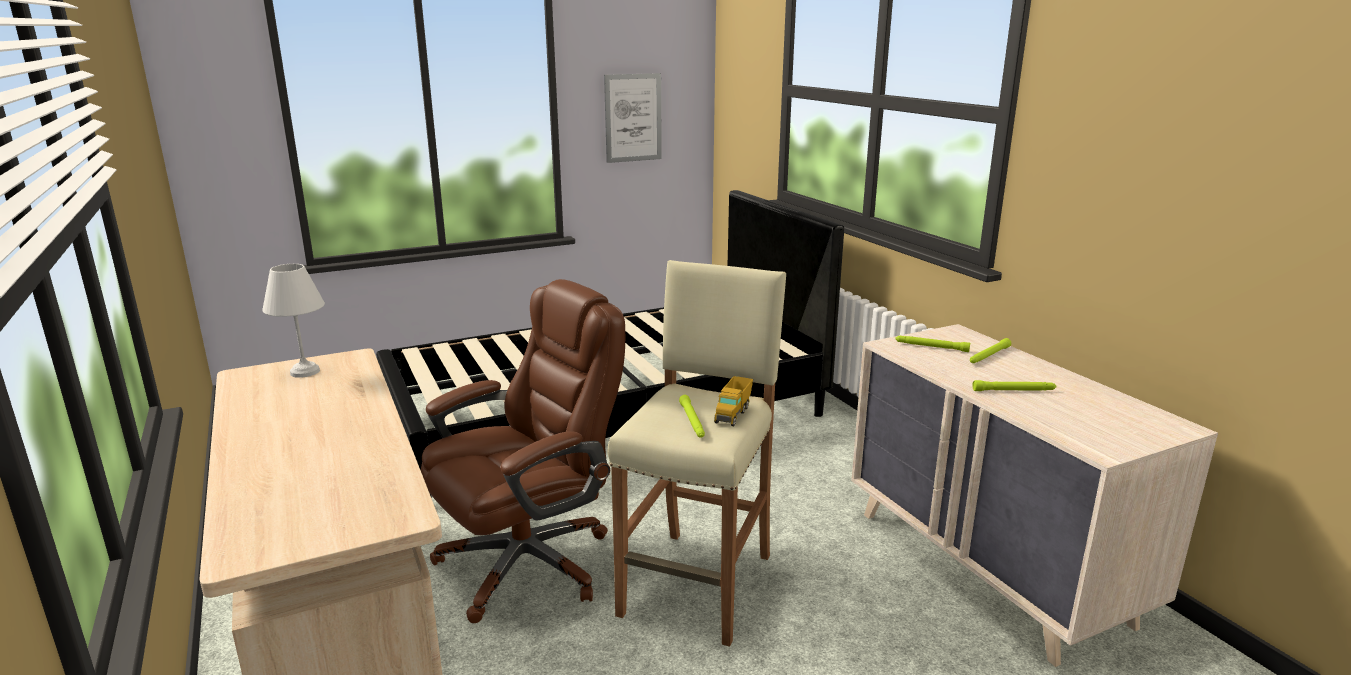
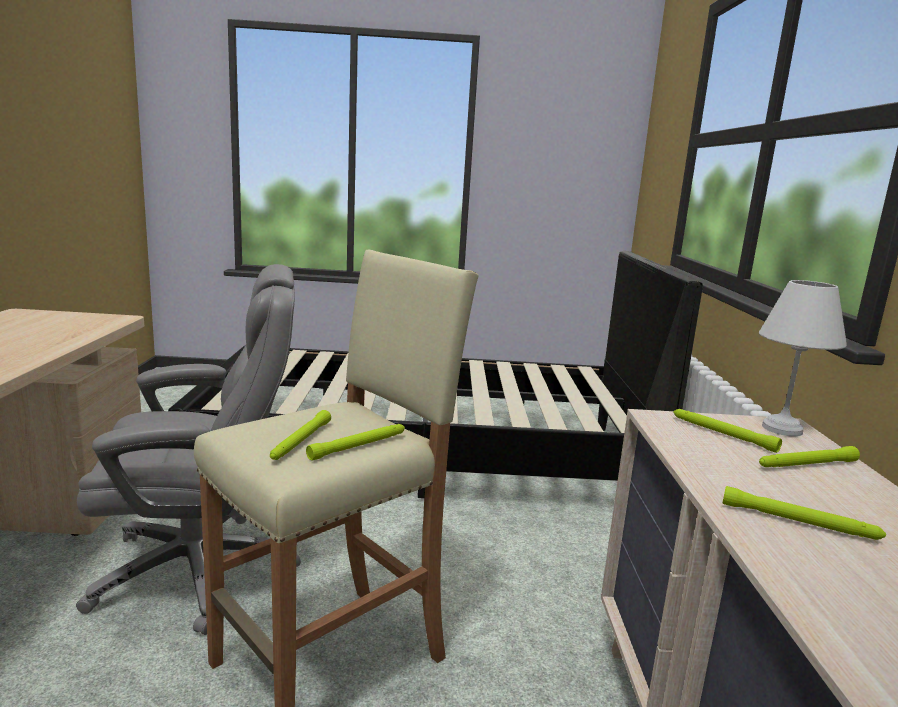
camera: 25 degrees right, 5 degrees down
white table lamp [262,264,325,378] -> white table lamp moved to [759,280,847,436]
brown office chair [421,279,625,623] -> grey office chair [76,264,301,635]
picture [604,73,662,163] -> none
toy truck [714,376,753,426] -> green flashlight [306,424,405,461]

